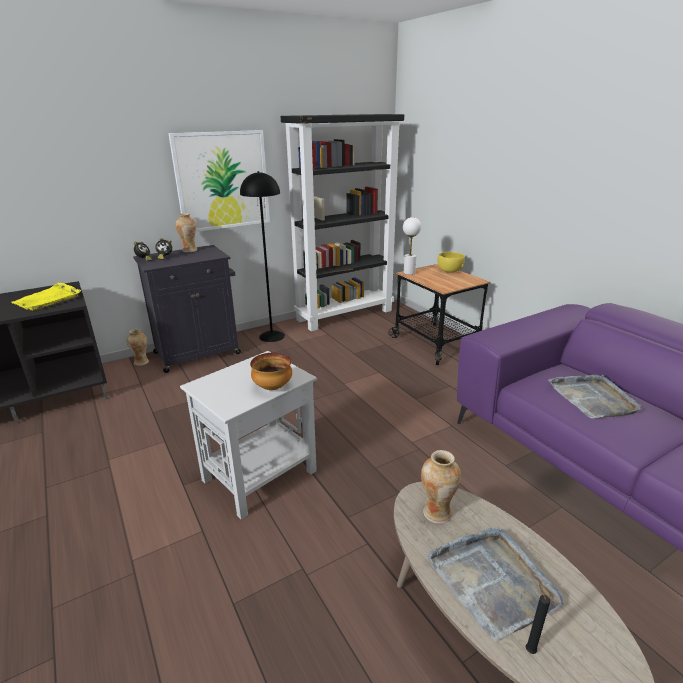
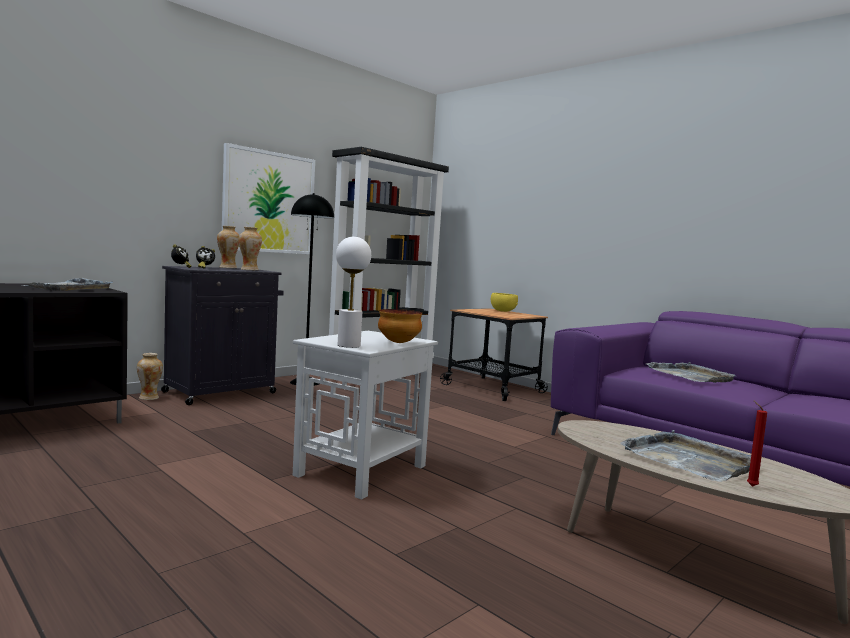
camera: 15 degrees left, 20 degrees down
yellow tray [11,283,81,311] -> grey tray [22,278,113,291]
white table lamp [403,217,421,275] -> white table lamp moved to [336,237,371,348]
vase [421,450,461,524] -> vase moved to [239,227,262,270]
black candle [526,585,550,654] -> red candle [747,401,767,487]

